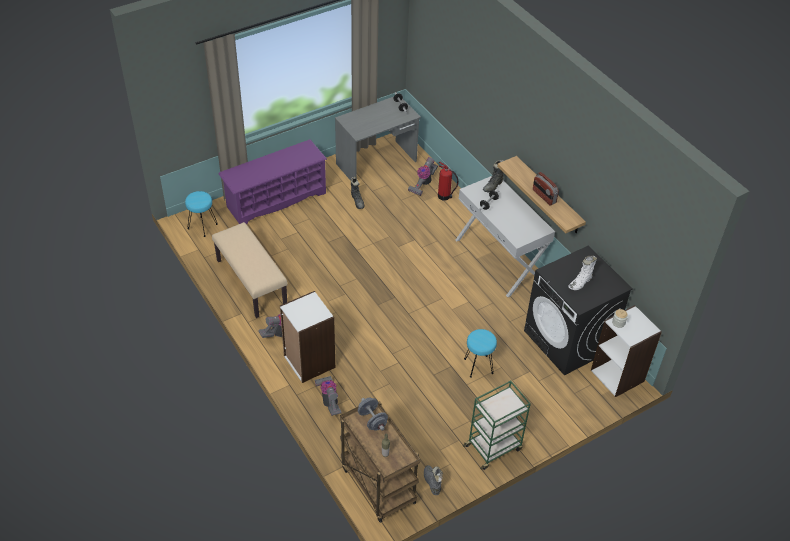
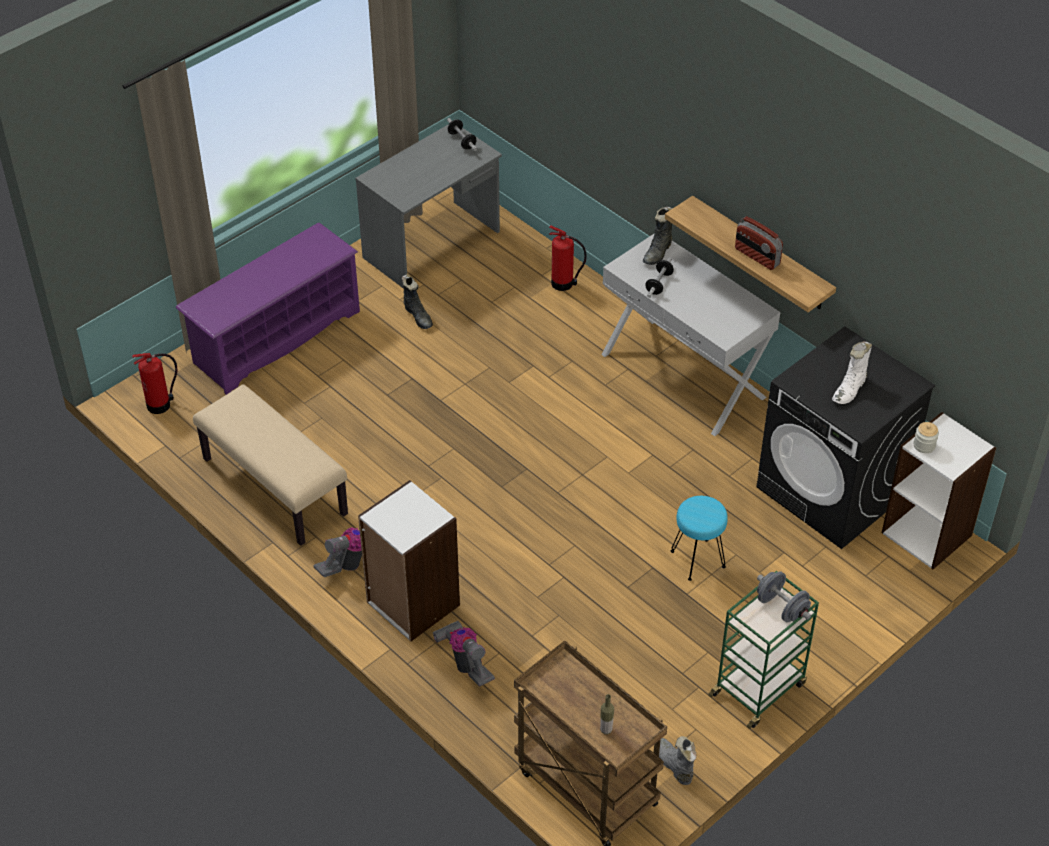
camera: 10 degrees left, 0 degrees up
turquoise stool [185,191,218,237] -> fire extinguisher [132,353,177,414]
grey dumbbell [358,398,388,431] -> grey dumbbell moved to [757,571,811,623]
vacuum cleaner [408,157,438,196] -> none

